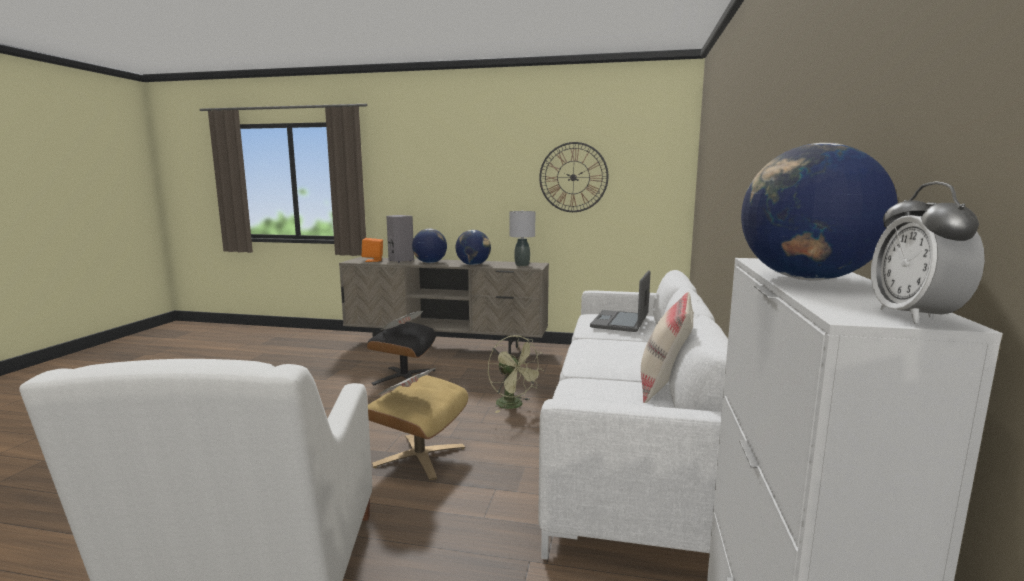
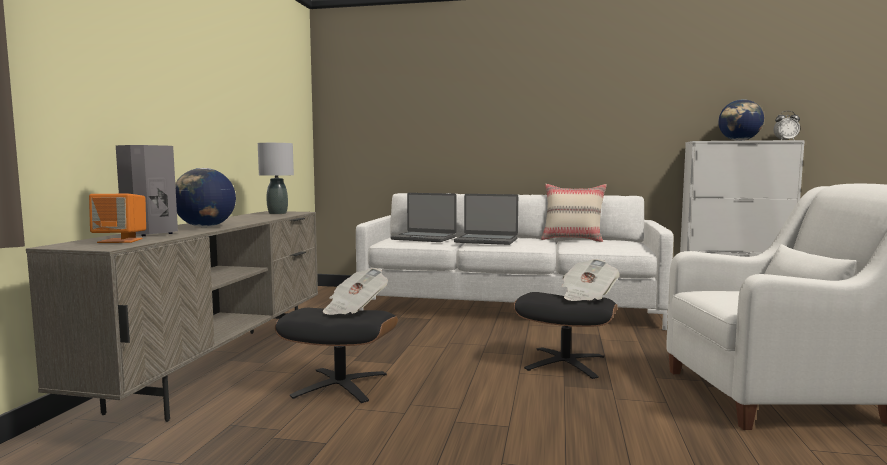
camera: 90 degrees left, 5 degrees down
beige ottoman [368,375,468,480] -> black ottoman [514,292,617,379]
globe [456,230,491,265] -> none
green fan [488,335,544,413] -> none
wall clock [539,142,608,212] -> none
none -> laptop [454,194,518,245]

